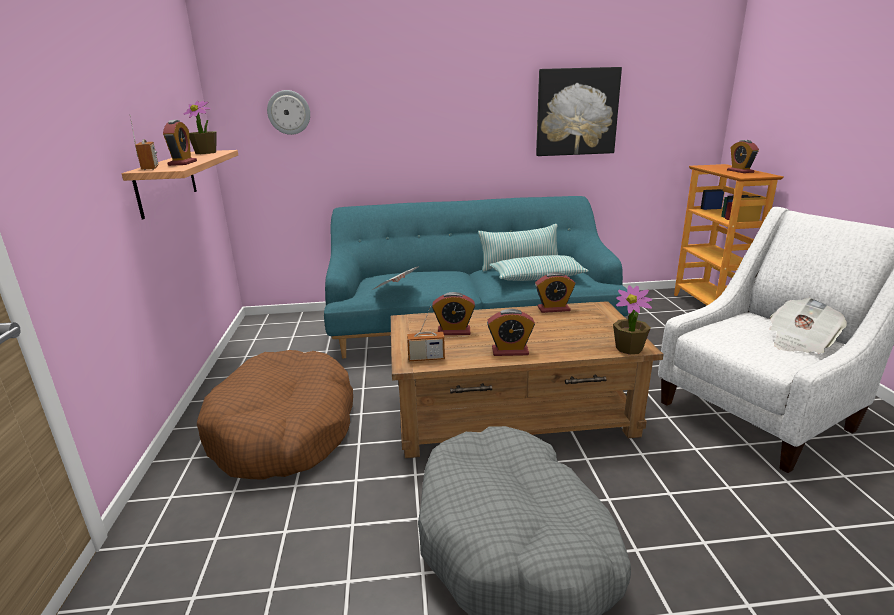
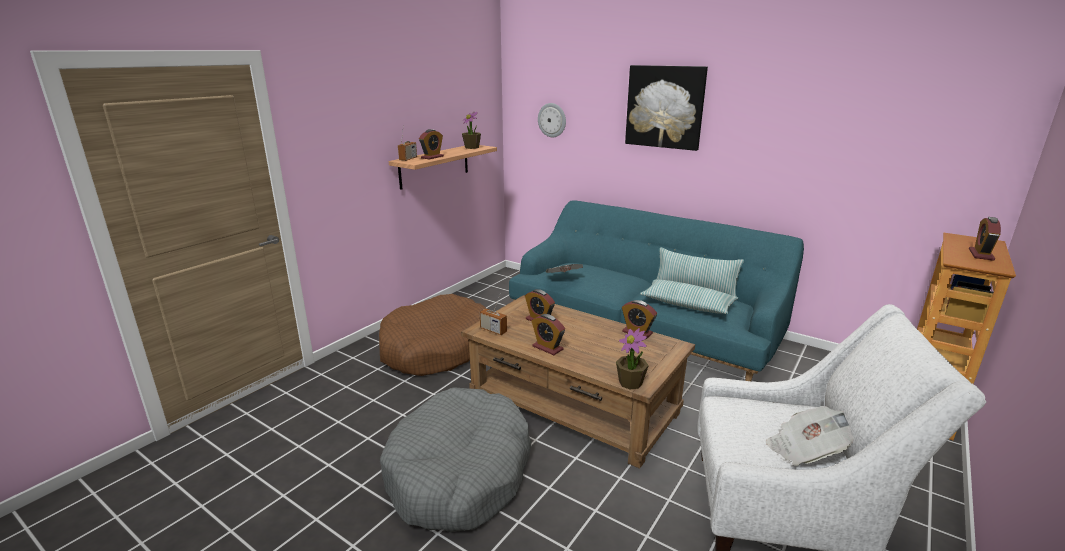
camera: 40 degrees right, 0 degrees up
picture [536,67,622,156] -> picture moved to [625,65,708,151]

